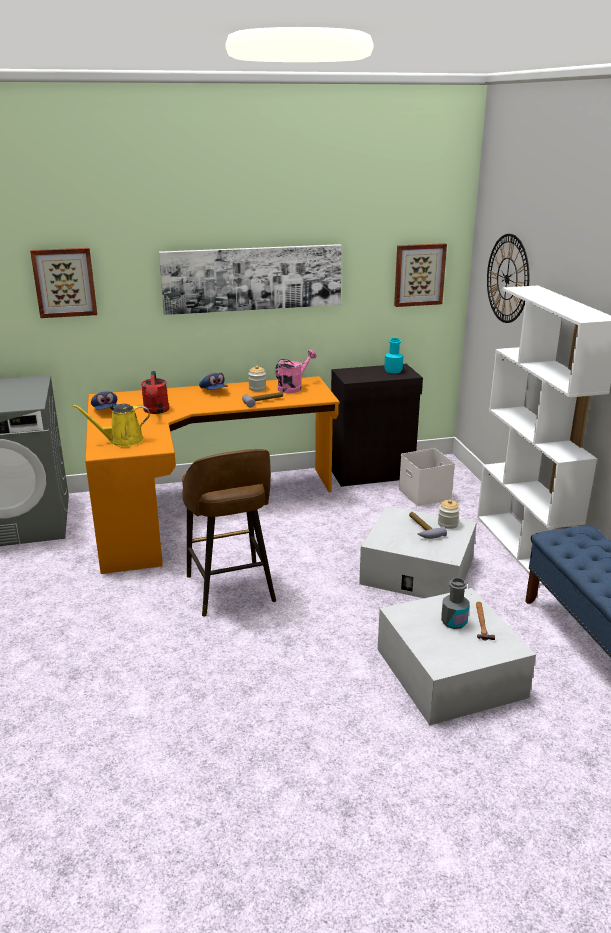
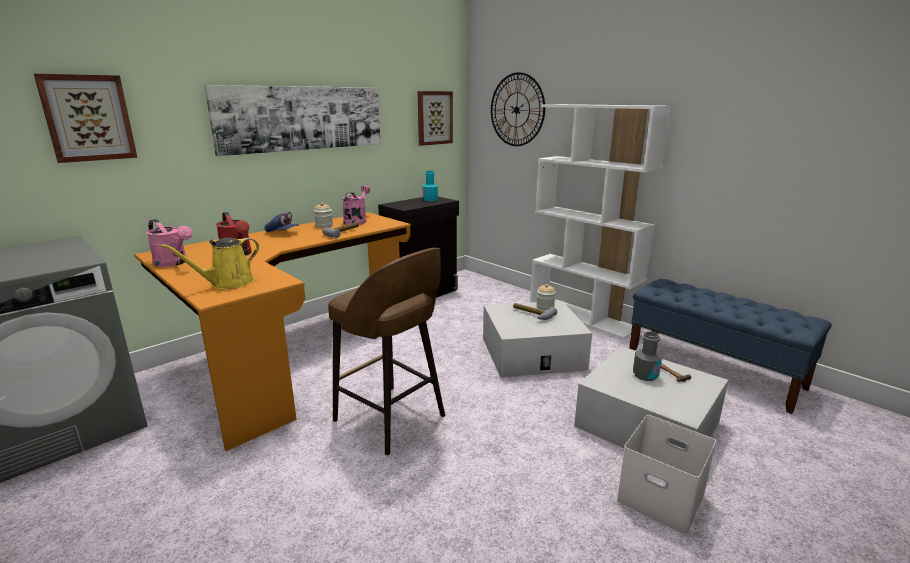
camera: 30 degrees left, 5 degrees down
blue cap [91,391,117,410] -> pink watering can [146,219,193,267]
white storage box [399,448,455,507] -> white storage box moved to [616,415,716,536]

